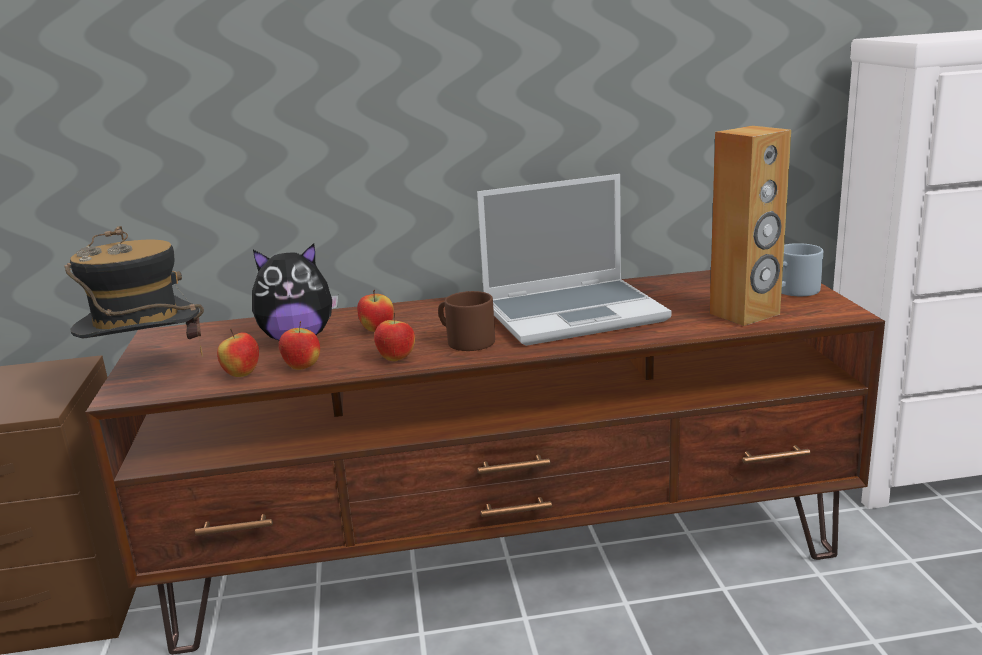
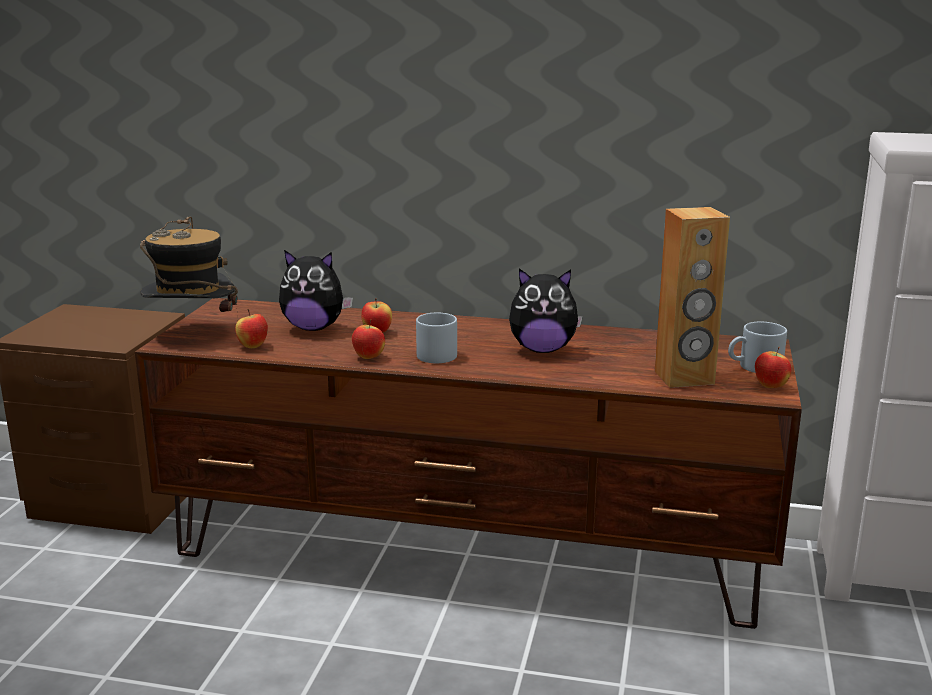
camera: 20 degrees right, 0 degrees up
apple [279,321,320,370] -> apple moved to [755,347,791,388]
brown mug [438,291,495,351] -> grey mug [416,312,457,363]
laptop [477,174,671,346] -> plush toy [509,269,583,353]

